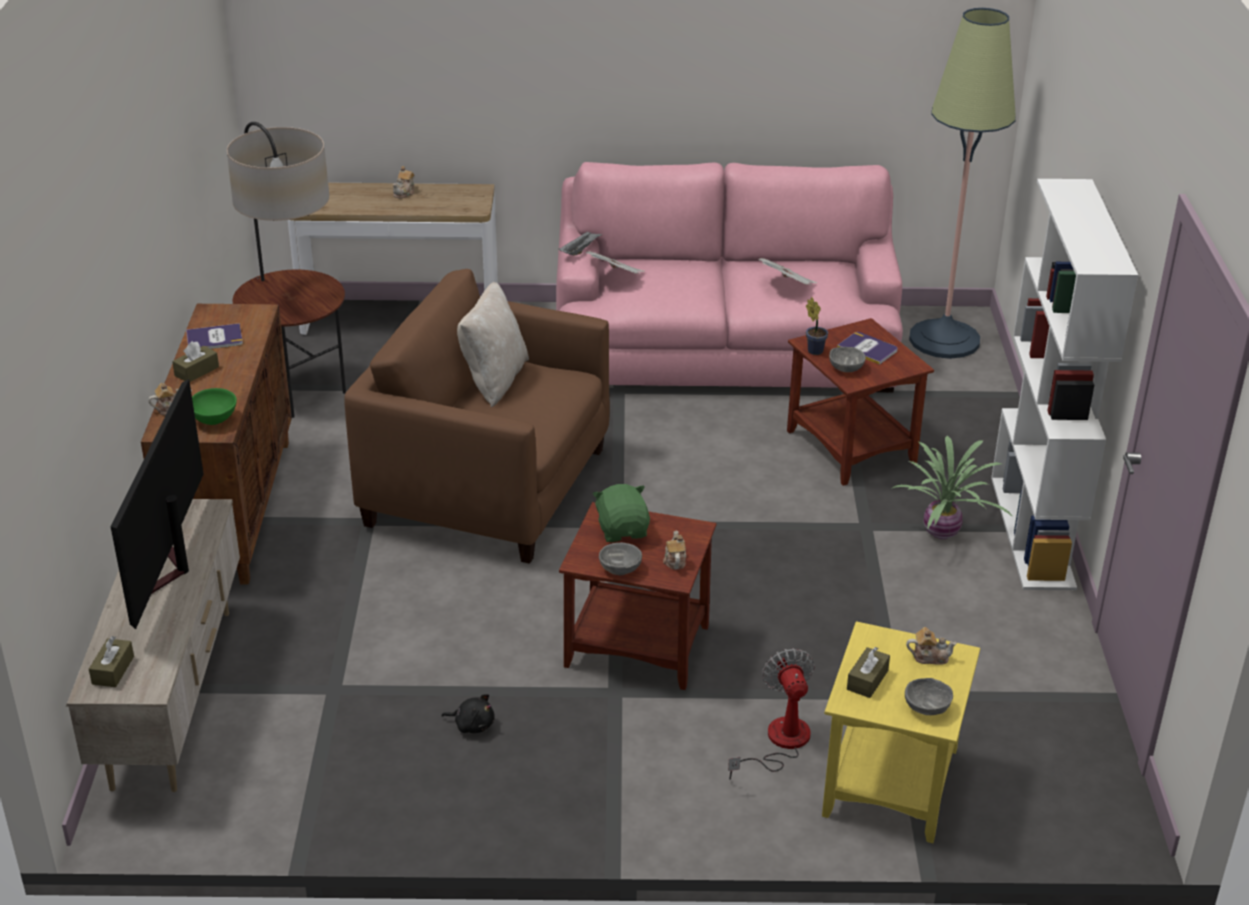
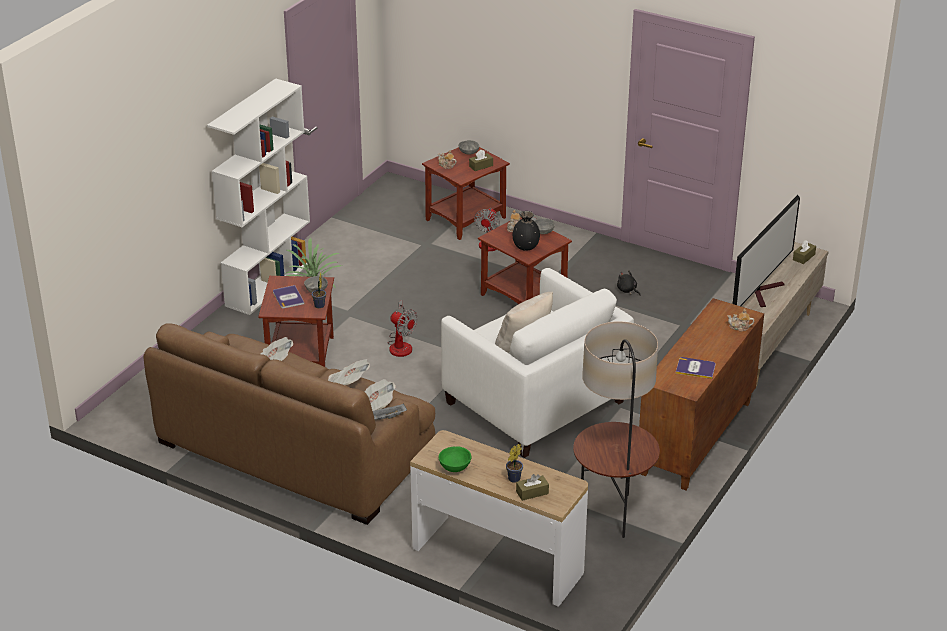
camera: 150 degrees left, 0 degrees up
brown tissue box [172,341,219,382] -> brown tissue box moved to [516,474,549,501]
green bowl [192,388,237,425] -> green bowl moved to [439,447,472,472]
brown armchair [344,269,610,564] -> white armchair [441,268,634,458]
teapot [393,166,415,198] -> none
pink sofa [556,162,903,393] -> brown sofa [143,323,436,525]
green plush toy [593,484,650,542] -> black vase [513,211,540,251]
yellow side table [822,621,980,843] -> brown side table [422,147,510,240]
floor lamp [909,8,1016,359] -> none
none -> newspaper [328,359,370,385]
none -> fan [388,300,418,357]
none -> potted plant [506,444,523,483]

